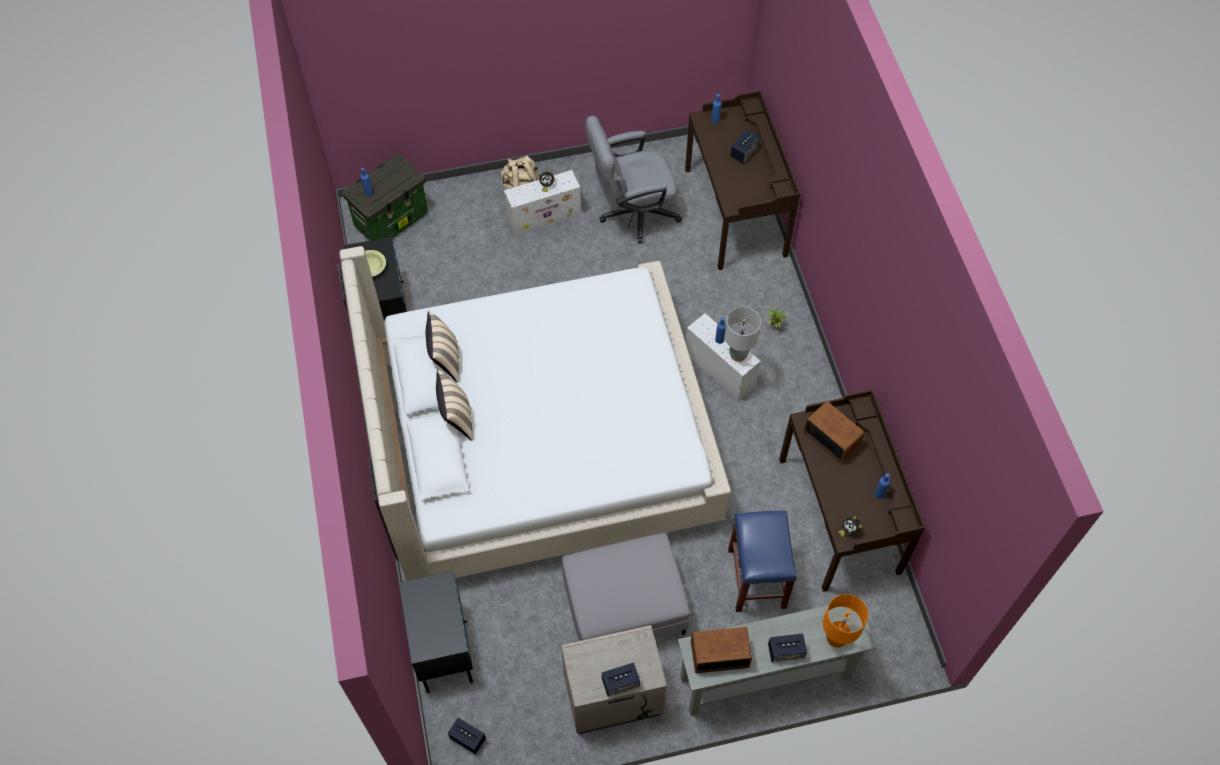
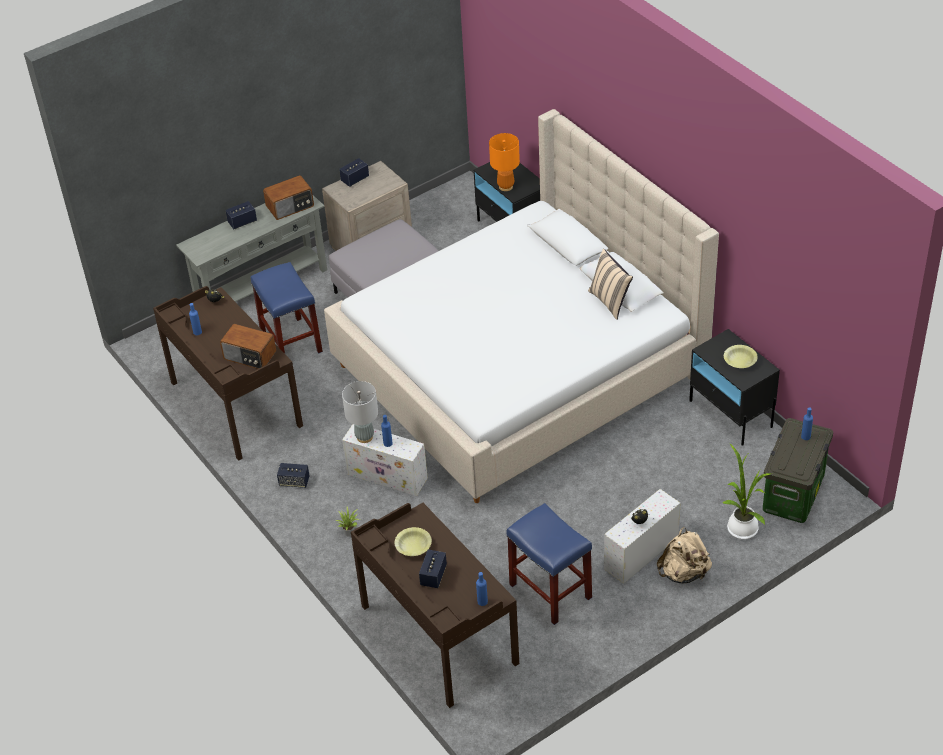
camera: 160 degrees right, 15 degrees down
beige pillow [436,370,473,441] -> none
speaker [448,717,486,754] -> speaker moved to [277,463,309,488]
grey office chair [585,115,682,244] -> blue stool [507,503,592,625]
orange table lamp [823,594,868,648] -> orange table lamp moved to [489,133,520,191]
none -> yellow bowl [395,527,432,556]
none -> potted plant [723,443,772,539]

